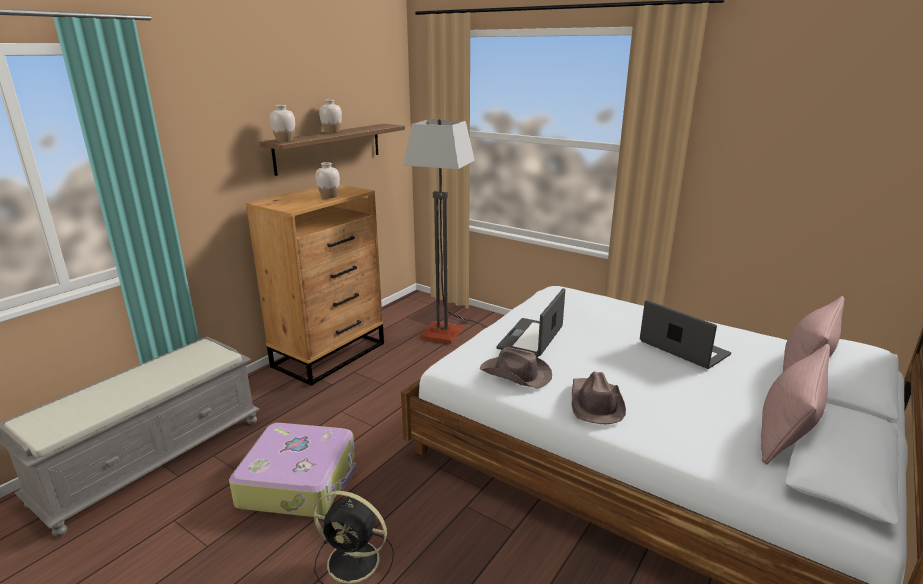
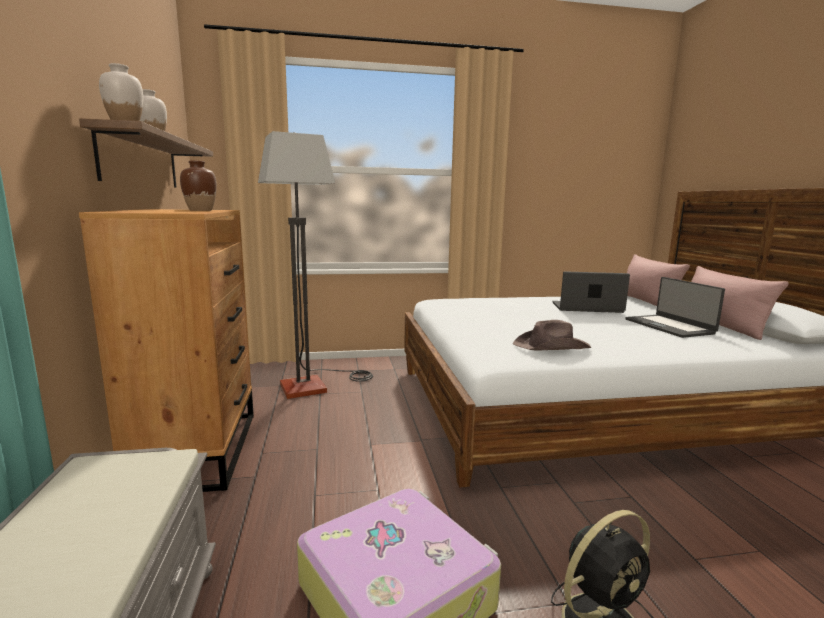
camera: 45 degrees left, 10 degrees down
white vase [315,162,340,198] -> brown vase [180,161,217,211]
laptop [496,288,565,358] -> laptop moved to [626,277,725,338]
brown hat [571,371,626,424] -> none

